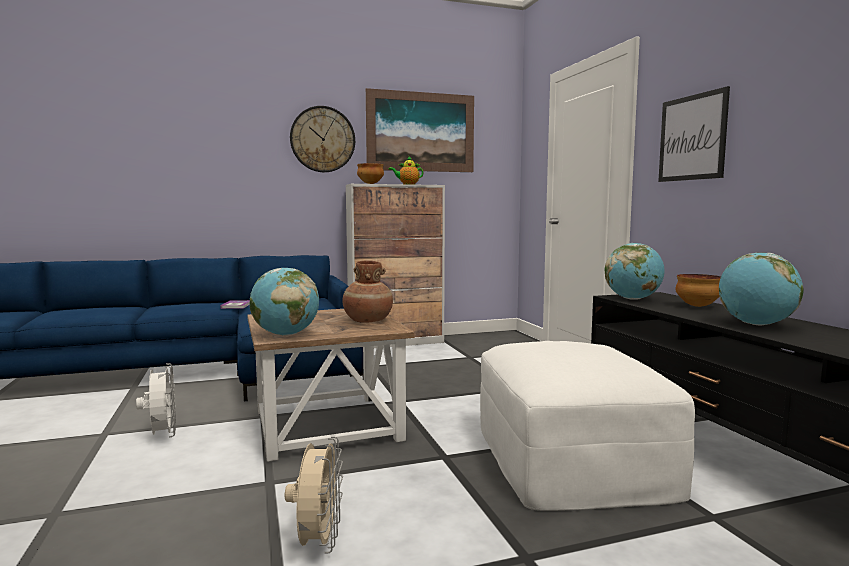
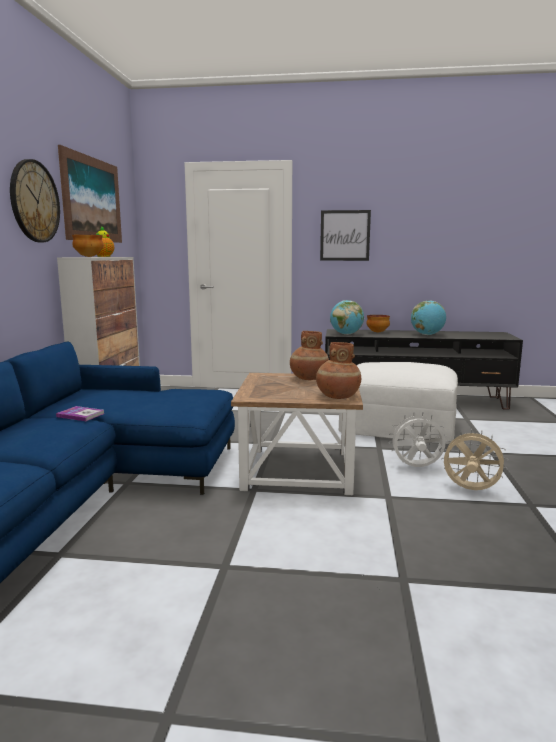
camera: 65 degrees left, 5 degrees up
white fan [136,363,176,437] -> white fan moved to [389,412,446,467]
globe [250,268,319,336] -> brown vase [316,342,361,399]

